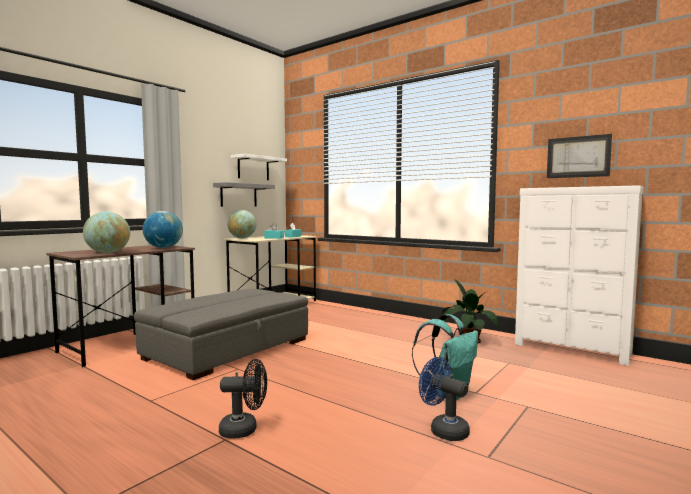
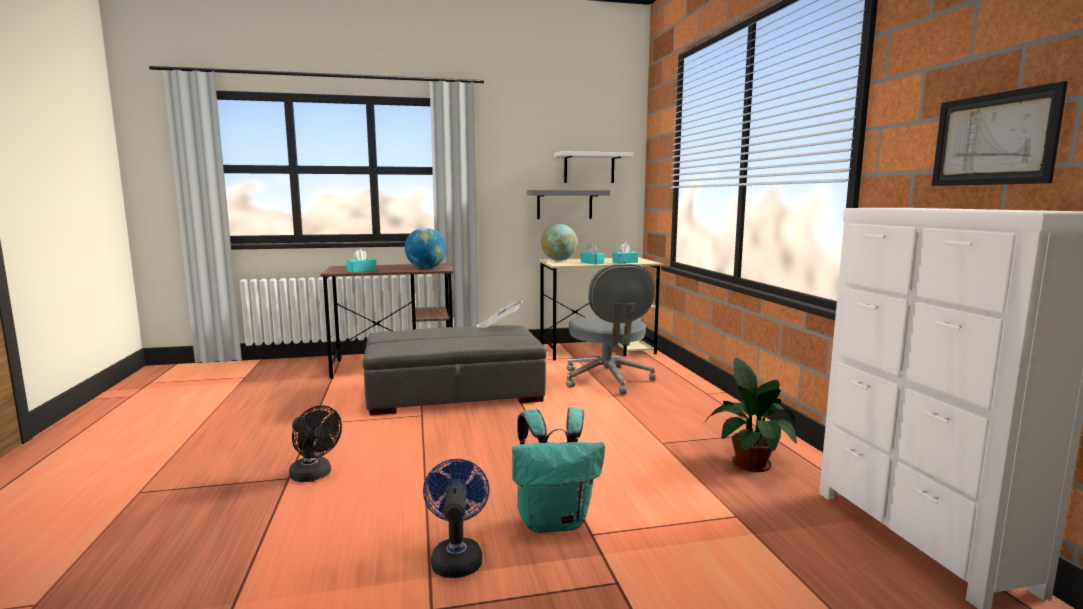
camera: 40 degrees right, 5 degrees up
globe [83,212,130,253] -> turquoise tissue box [346,249,377,273]
none -> newspaper [477,300,523,328]
none -> grey office chair [566,264,656,394]

